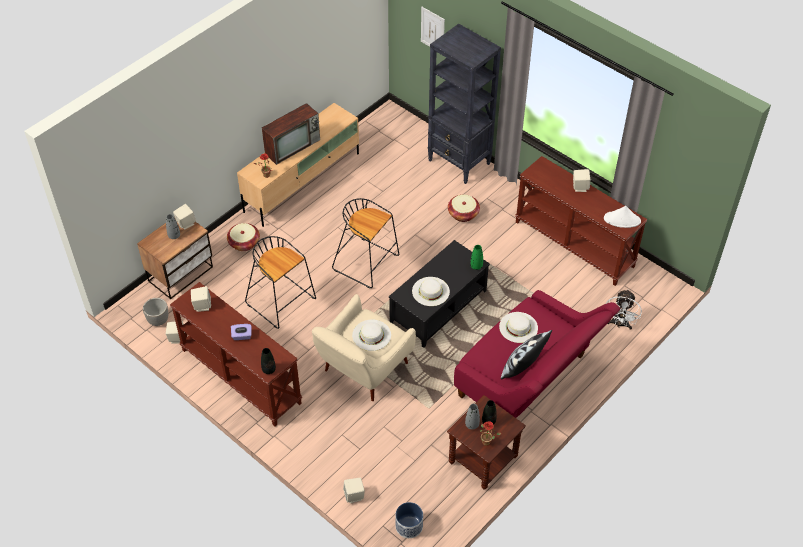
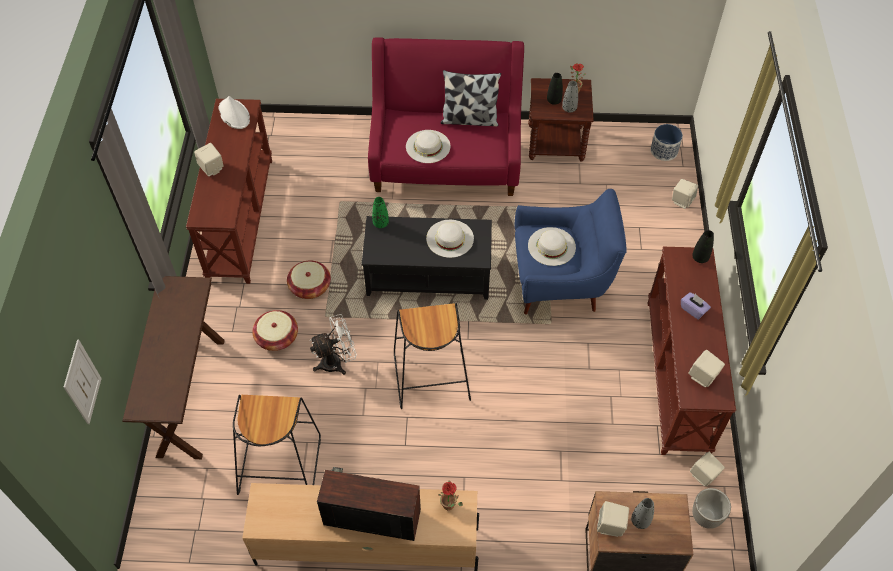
camera: 130 degrees left, 5 degrees up
basket [227,223,260,251] -> basket moved to [287,261,331,299]
black stool [245,236,316,329] -> black stool moved to [233,395,321,495]
beige armchair [312,294,416,401] -> blue armchair [515,189,627,314]
black bookcase [428,24,501,184] -> brown console table [122,276,225,459]
white fan [606,290,642,330] -> white fan moved to [309,314,357,375]

